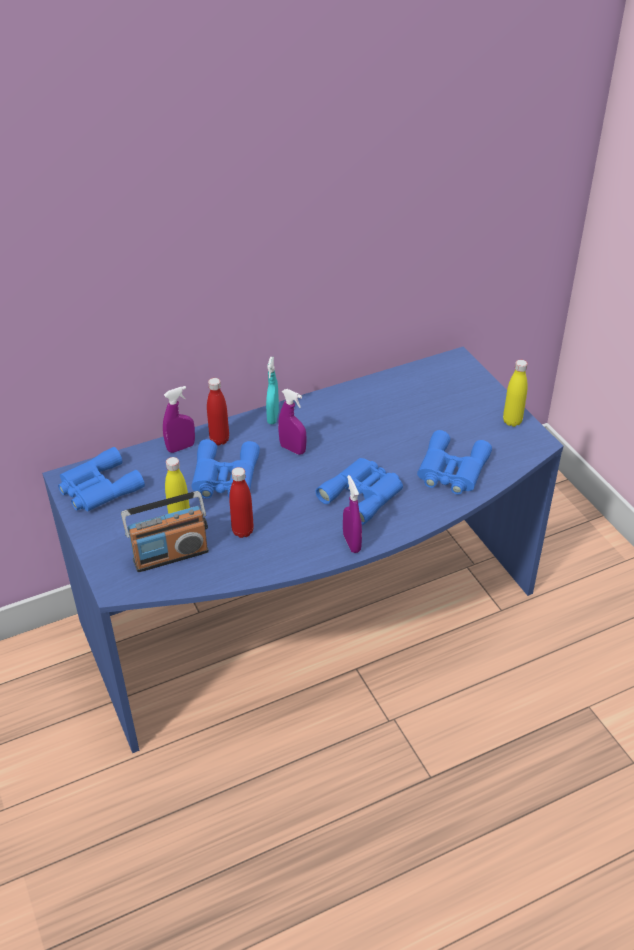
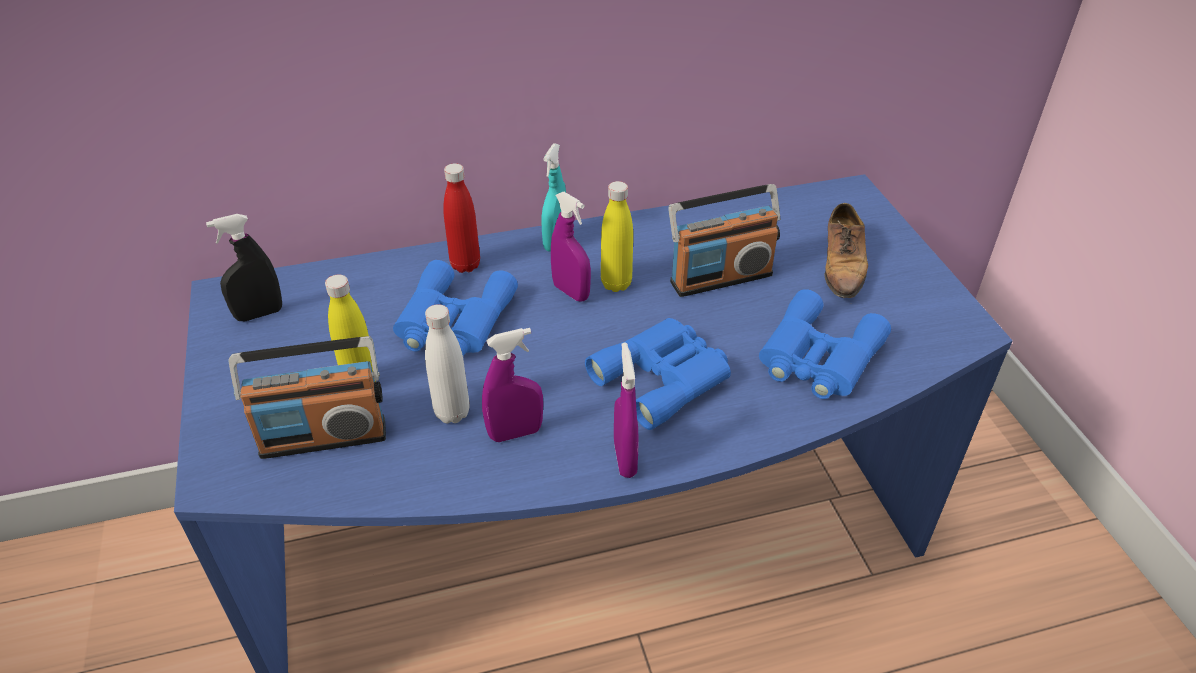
camera: 10 degrees right, 0 degrees up
blue binoculars [58,447,145,512] -> black spray bottle [206,214,282,321]
purple spray bottle [163,386,195,453] -> purple spray bottle moved to [482,328,543,442]
red bottle [229,467,254,538] -> white bottle [425,304,470,423]
yellow bottle [503,360,528,427] -> yellow bottle moved to [601,181,633,292]
none -> radio [668,184,781,297]
none -> shoe [824,203,868,298]

